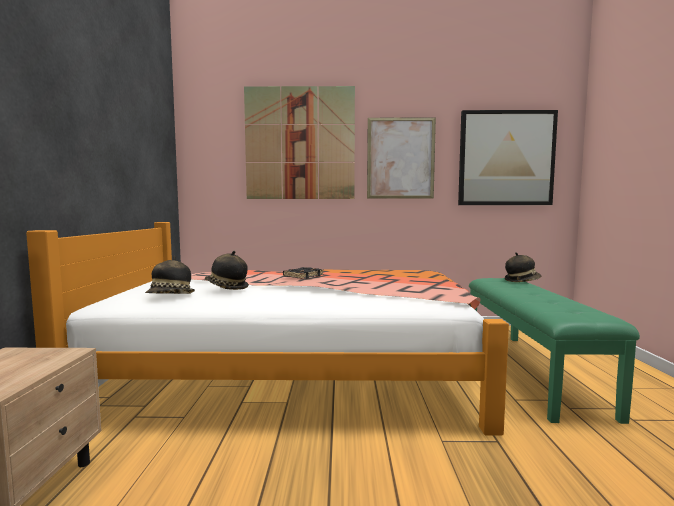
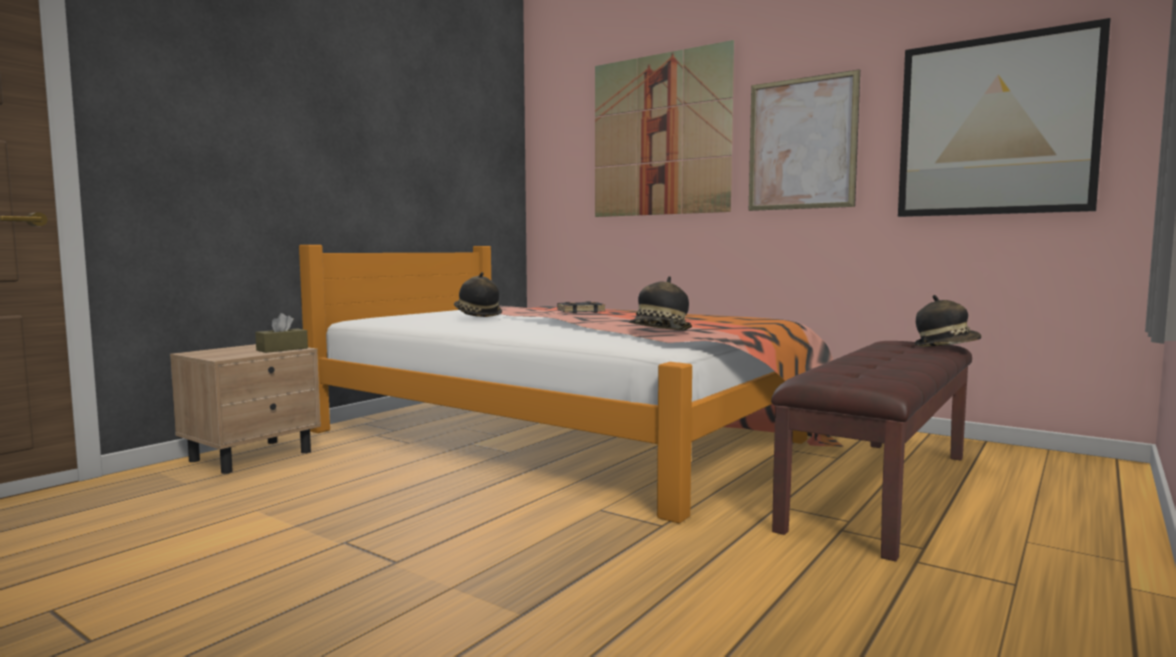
camera: 35 degrees right, 0 degrees up
hat [145,256,195,294] -> hat moved to [629,276,692,330]
green bench [469,278,640,424] -> brown bench [771,341,972,562]
none -> brown tissue box [255,313,308,353]

